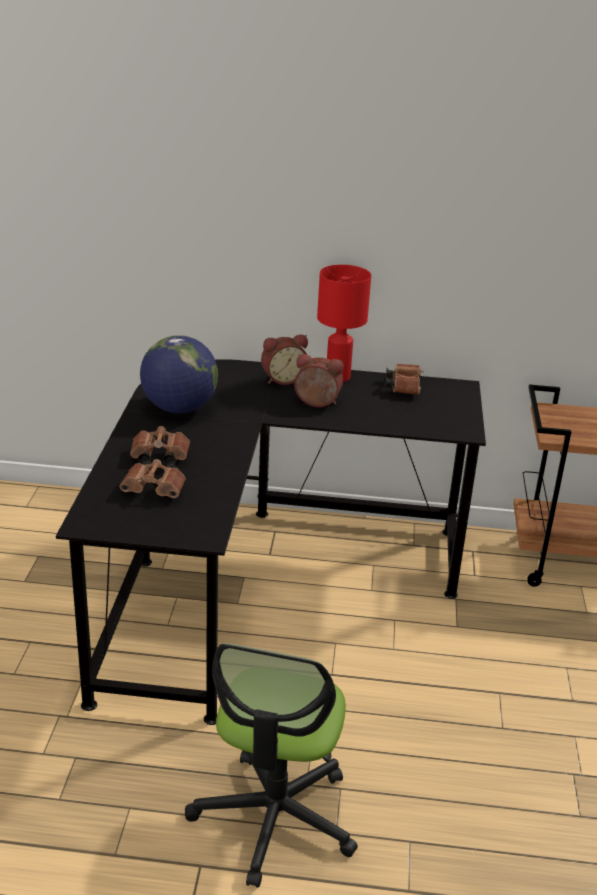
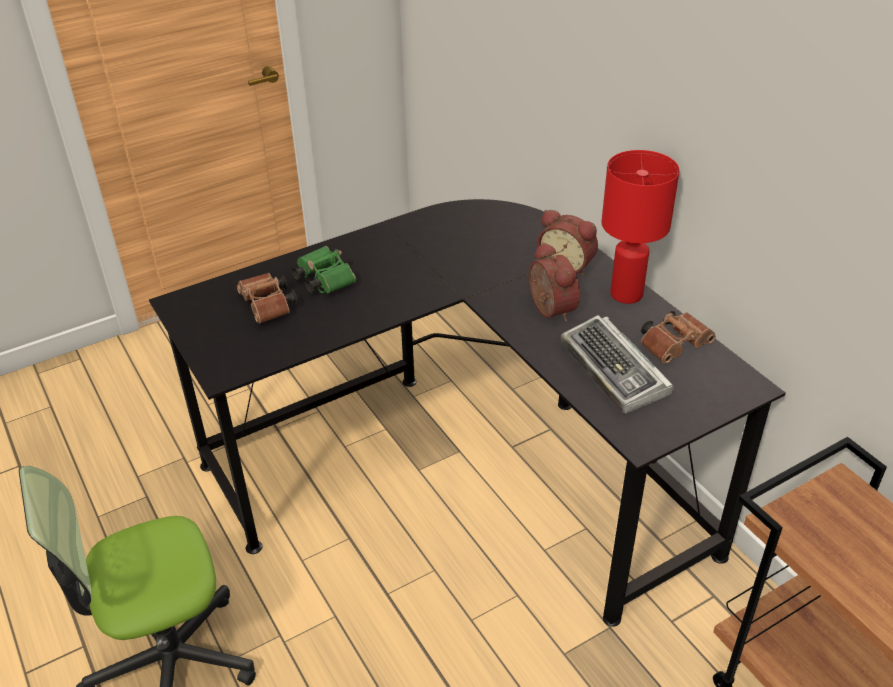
camera: 55 degrees right, 10 degrees up
brown binoculars [130,426,190,466] -> green binoculars [292,246,356,293]
globe [140,335,218,413] -> none
none -> keyboard [560,315,674,414]

